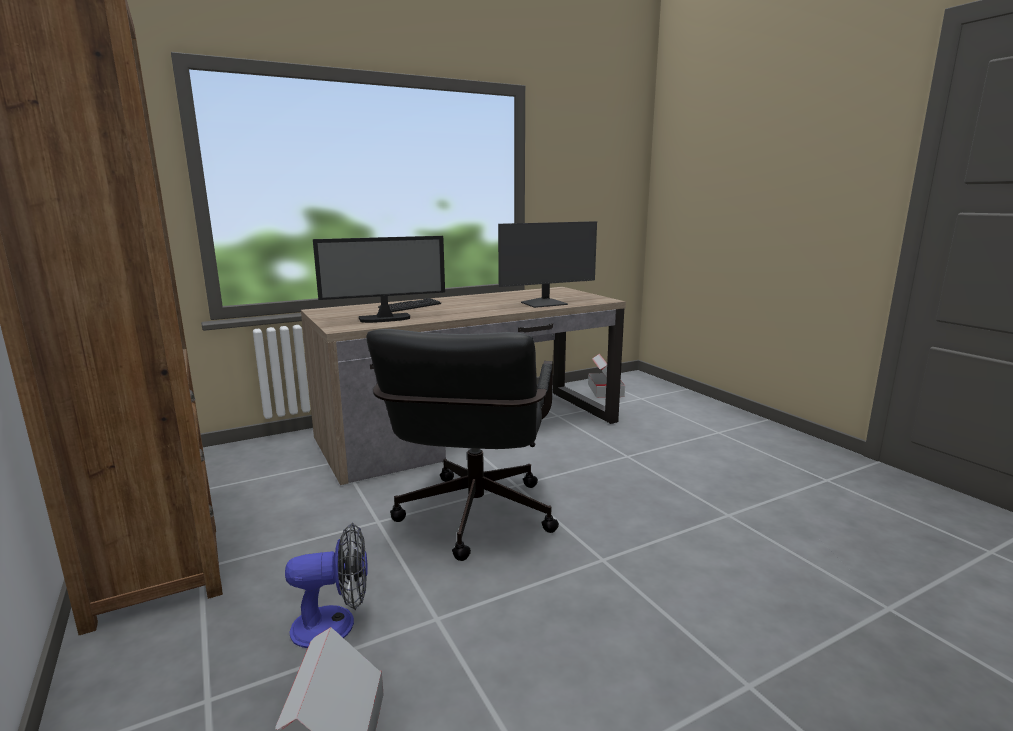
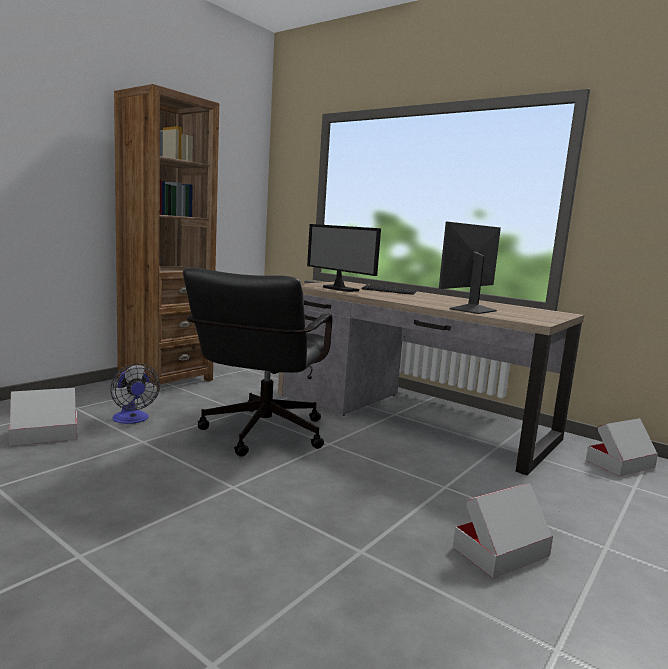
camera: 65 degrees right, 5 degrees down
black office chair [366,329,559,561] -> black office chair turned 60 degrees counterclockwise [183,268,332,457]
monitor [498,221,597,308] -> monitor turned 90 degrees clockwise [439,222,501,314]
none -> cardboard box [453,483,553,578]

